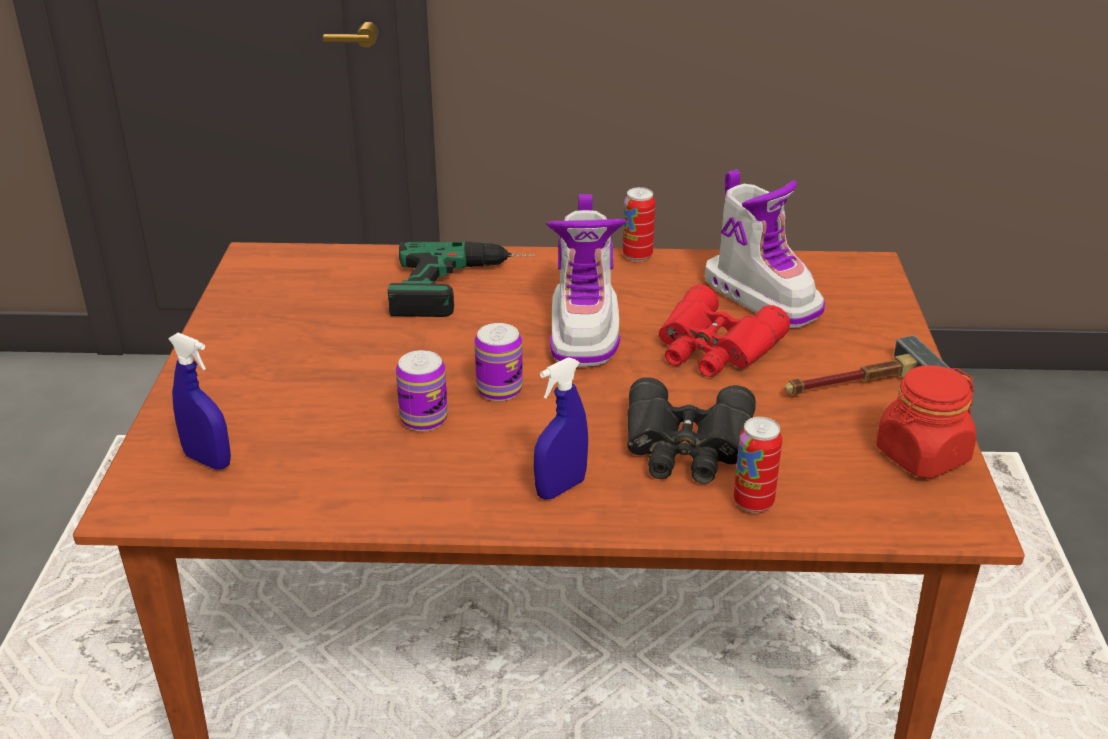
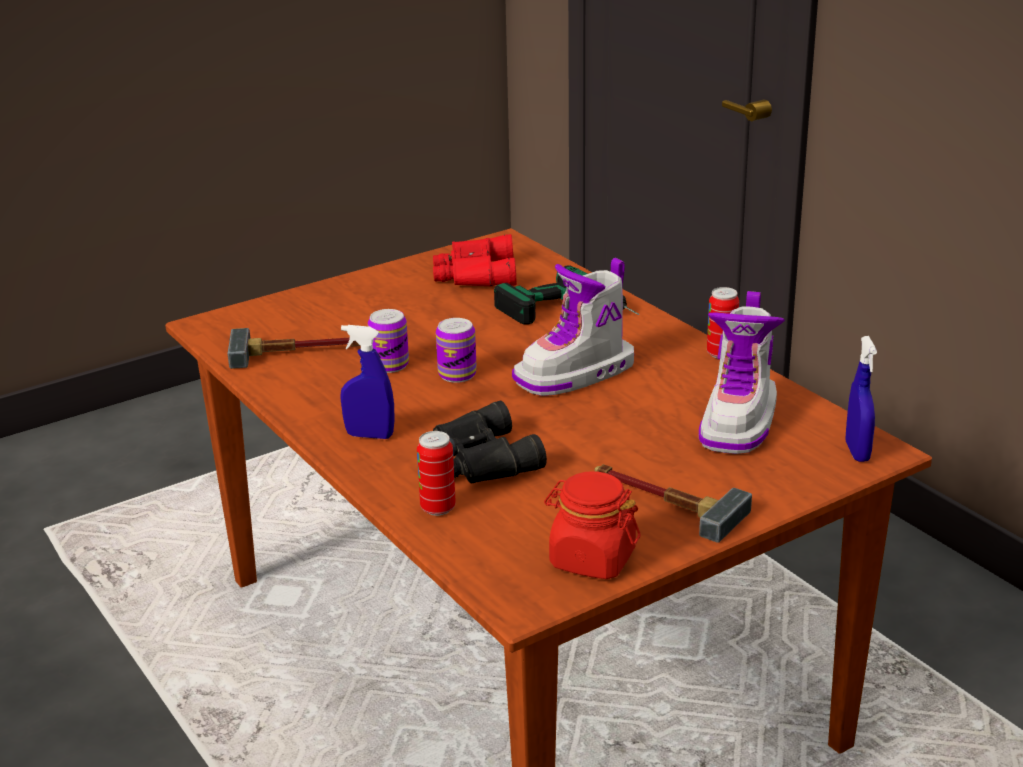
camera: 55 degrees right, 5 degrees down
blue spray bottle [168,333,231,470] -> blue spray bottle moved to [845,336,877,462]
red binoculars [659,284,790,377] -> red binoculars moved to [433,234,517,286]
none -> hammer [227,328,360,369]

